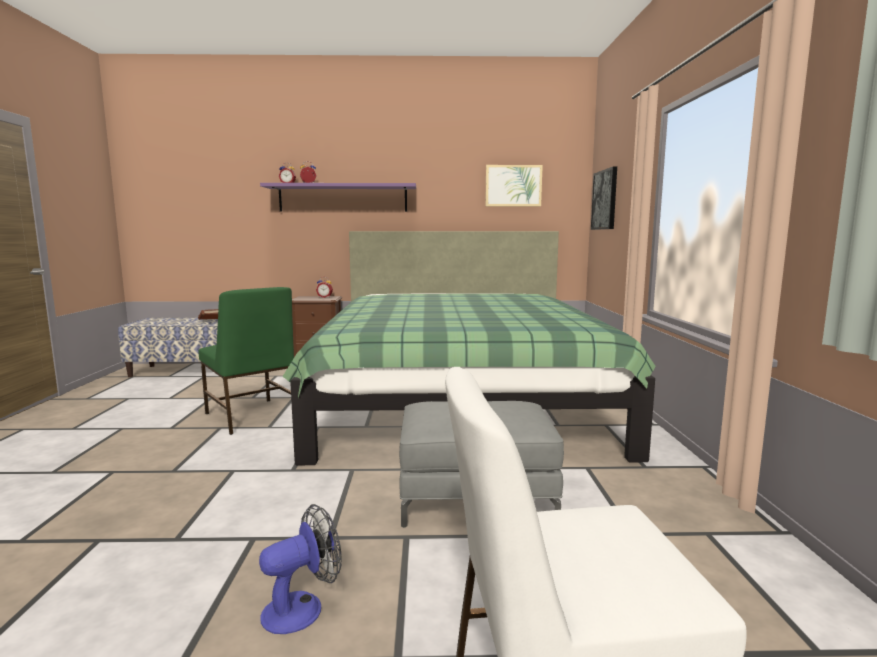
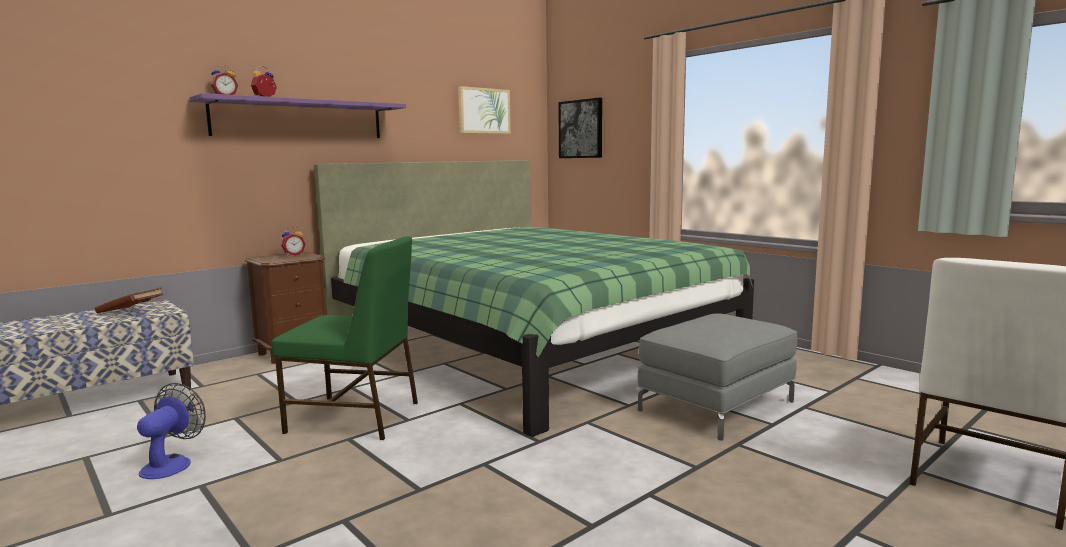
camera: 40 degrees left, 0 degrees up
fan [259,504,342,634] -> fan moved to [137,383,206,479]

